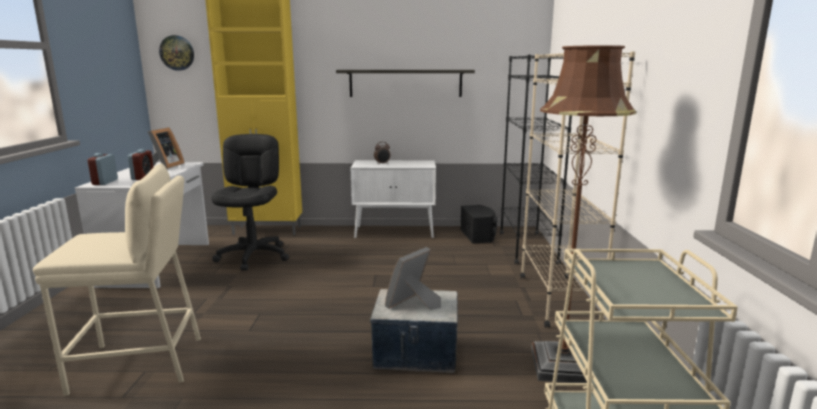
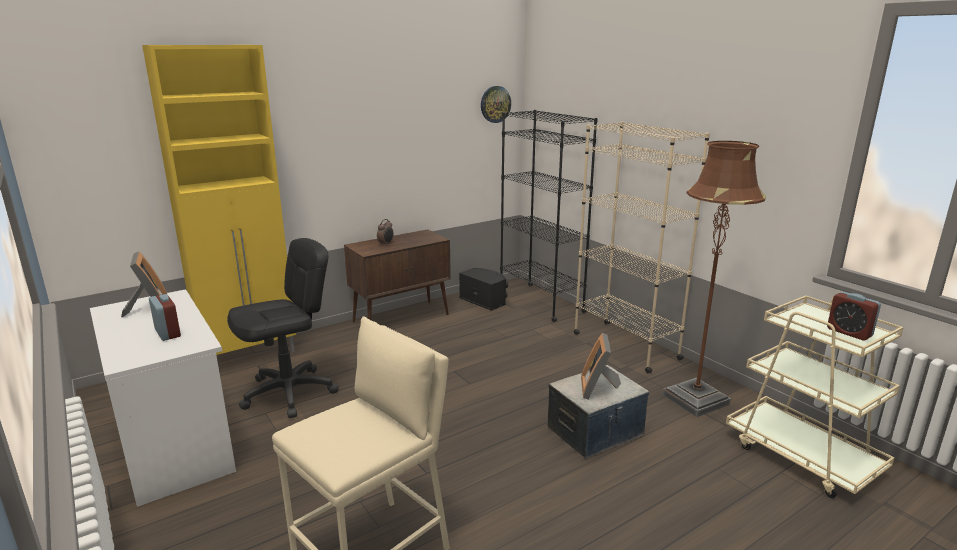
camera: 35 degrees left, 5 degrees up
alarm clock [88,153,118,185] -> alarm clock moved to [827,292,881,340]
wall clock [159,35,194,71] -> wall clock moved to [481,86,511,123]
black office chair [212,134,289,271] -> black office chair turned 90 degrees clockwise [227,238,339,418]
shelf [336,70,475,97] -> none
white cabinet [351,160,436,238] -> brown cabinet [344,229,451,322]

